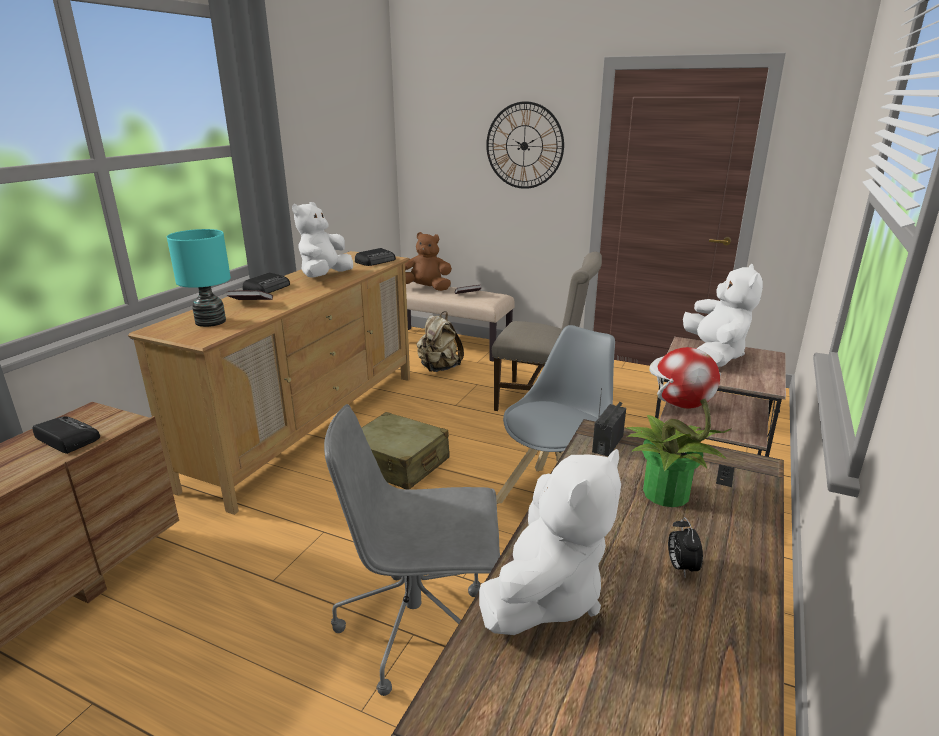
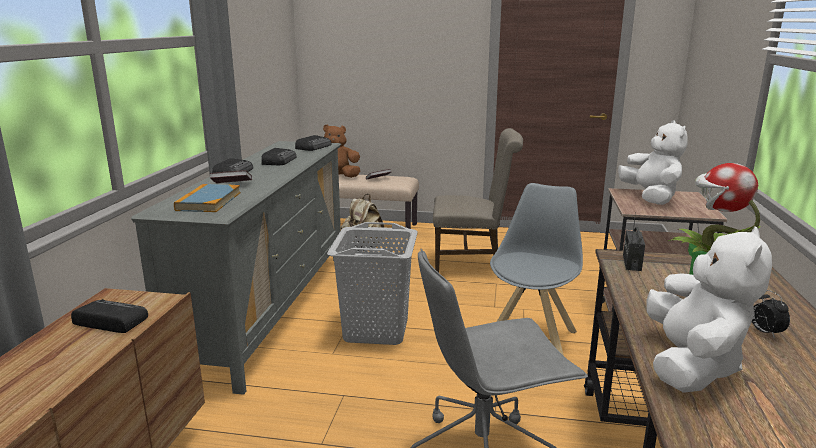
camera: 15 degrees left, 5 degrees down
brown dresser [128,251,410,515] -> grey dresser [131,141,341,395]
turquoise table lamp [167,229,231,327] -> book [174,184,240,212]
white plush toy [292,202,353,277] -> radio [261,148,297,165]
beige suitcase [362,412,450,490] -> grey laundry basket [327,222,418,345]
wall clock [486,101,564,189] -> none

